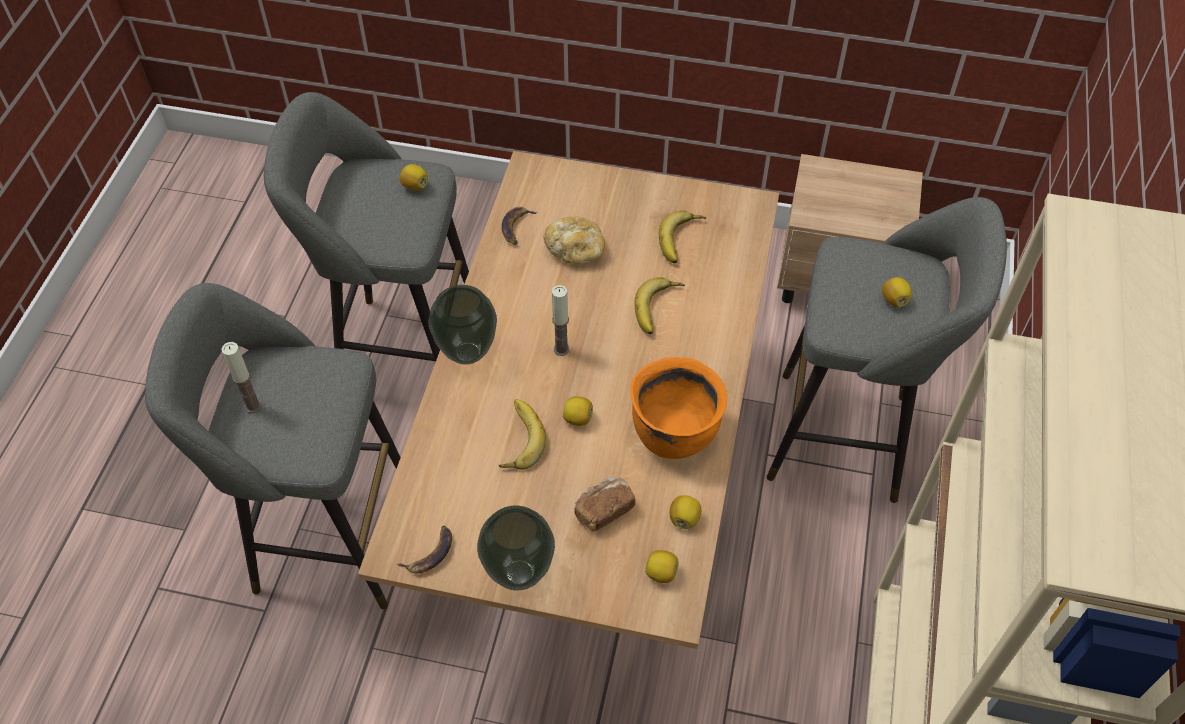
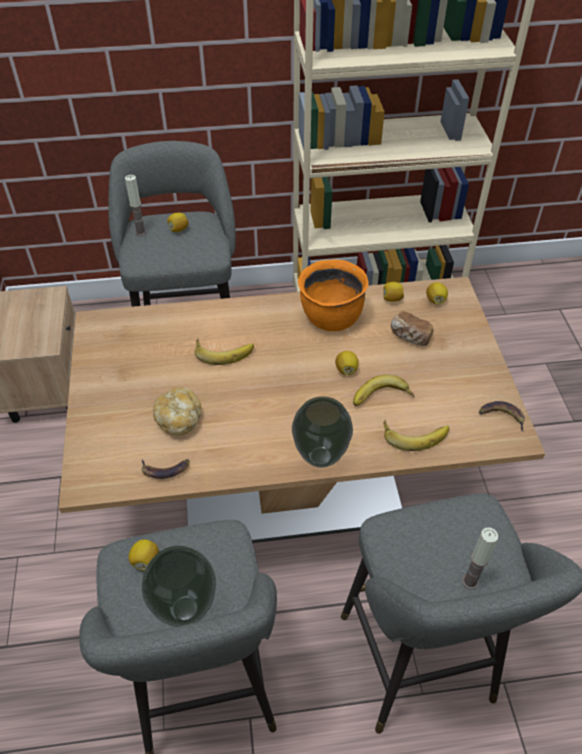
camera: 110 degrees left, 5 degrees down
vase [477,505,555,590] -> vase moved to [141,546,216,627]
candle [552,285,570,356] -> candle moved to [125,175,146,236]
banana [659,210,706,263] -> banana moved to [384,420,449,451]

